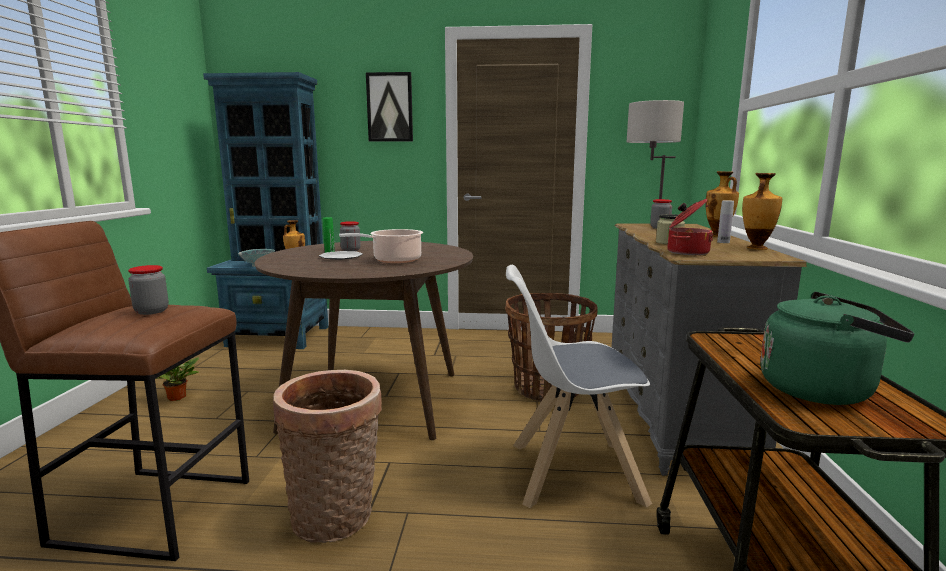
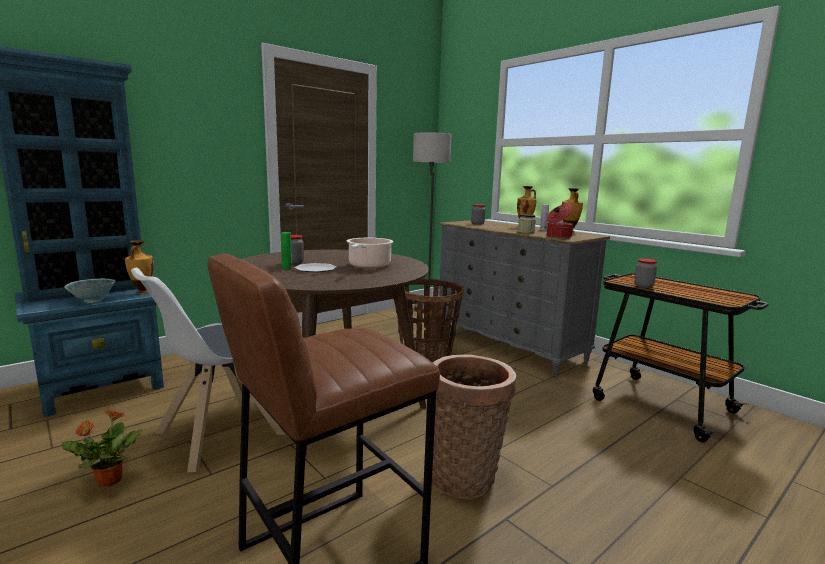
camera: 45 degrees left, 0 degrees up
jar [128,265,169,315] -> jar moved to [634,259,657,288]
picture [366,72,413,142] -> none
chair [506,265,652,508] -> chair moved to [131,268,286,472]
green kettle [760,292,915,405] -> none

